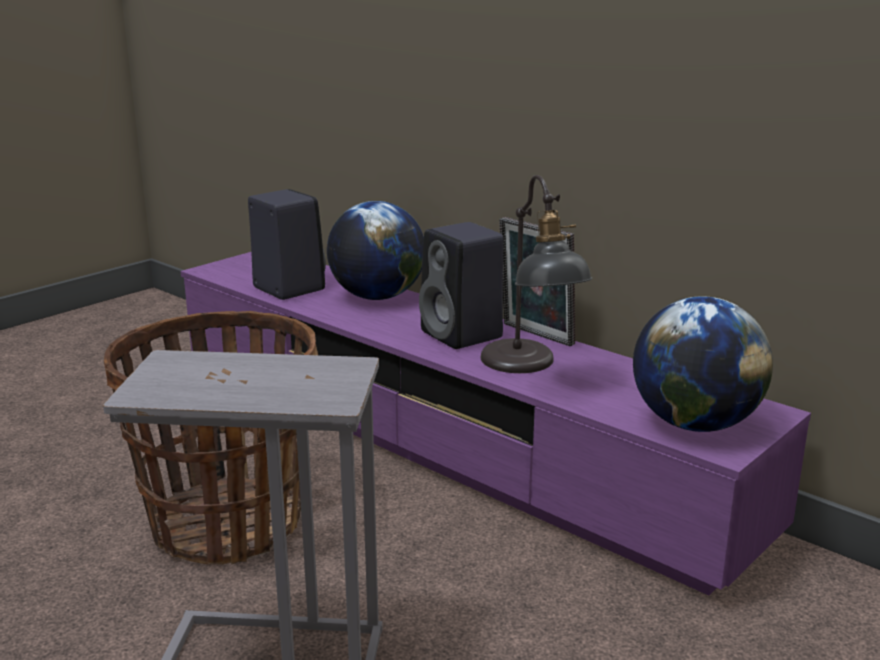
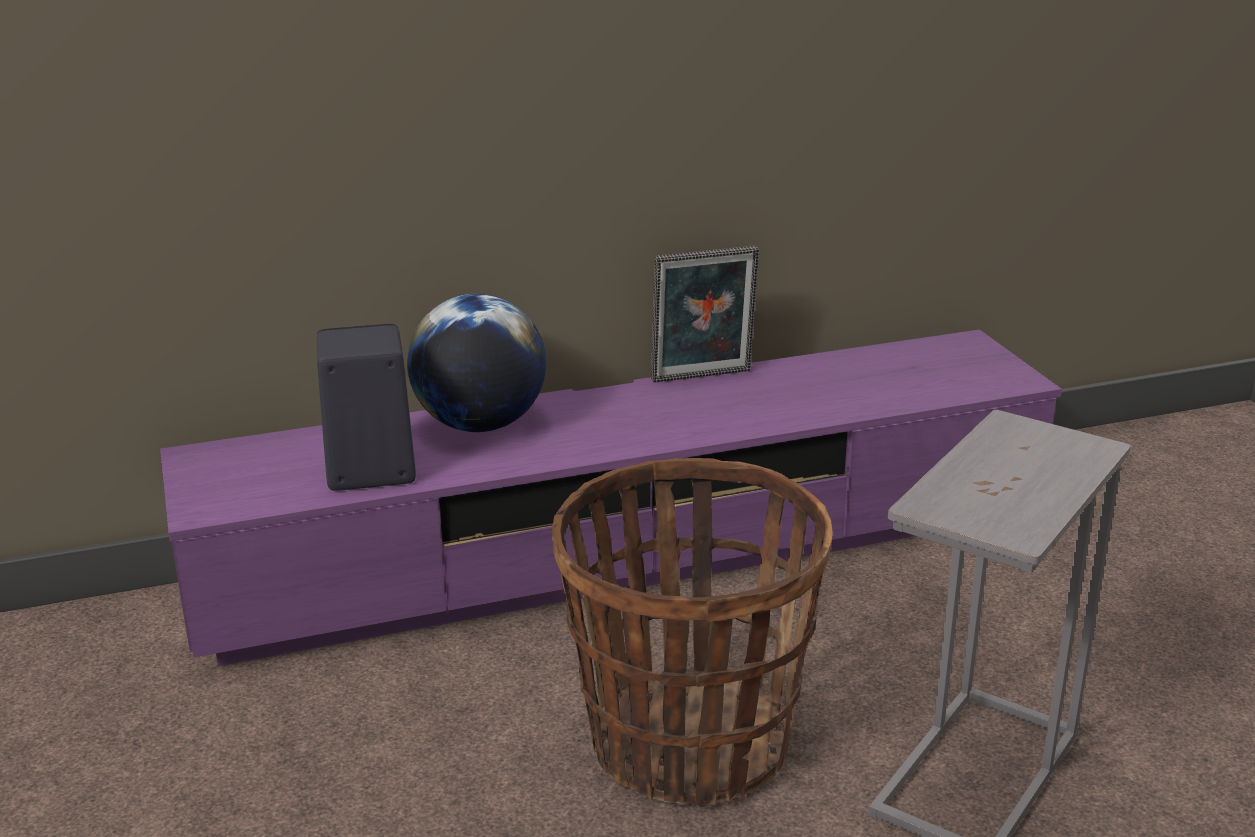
camera: 60 degrees left, 5 degrees up
black speaker [419,222,504,349] -> none
grey table lamp [481,175,592,373] -> none
globe [633,297,773,432] -> none

